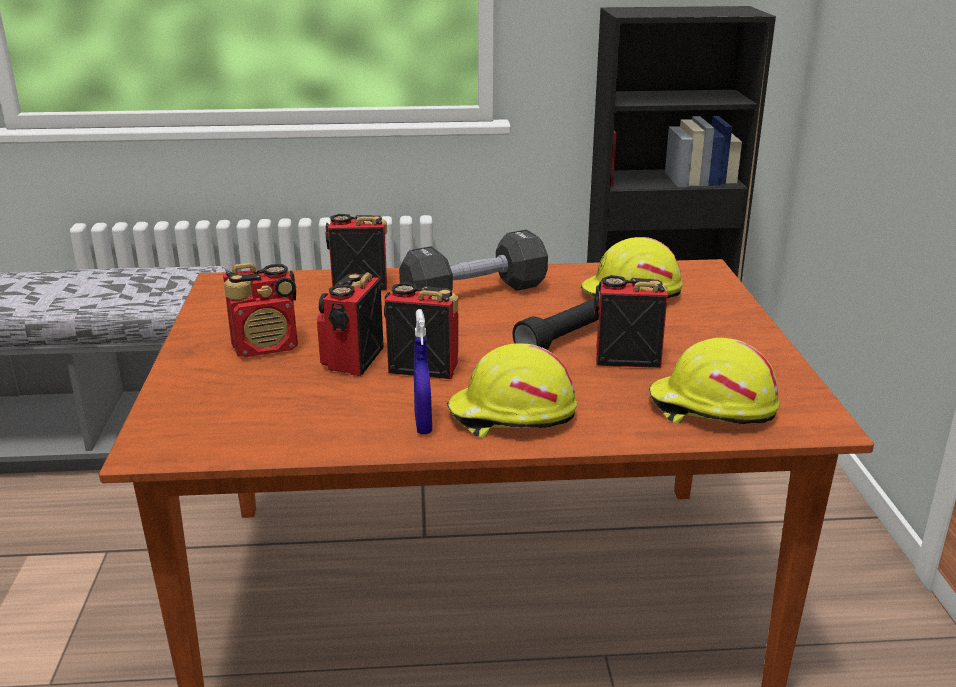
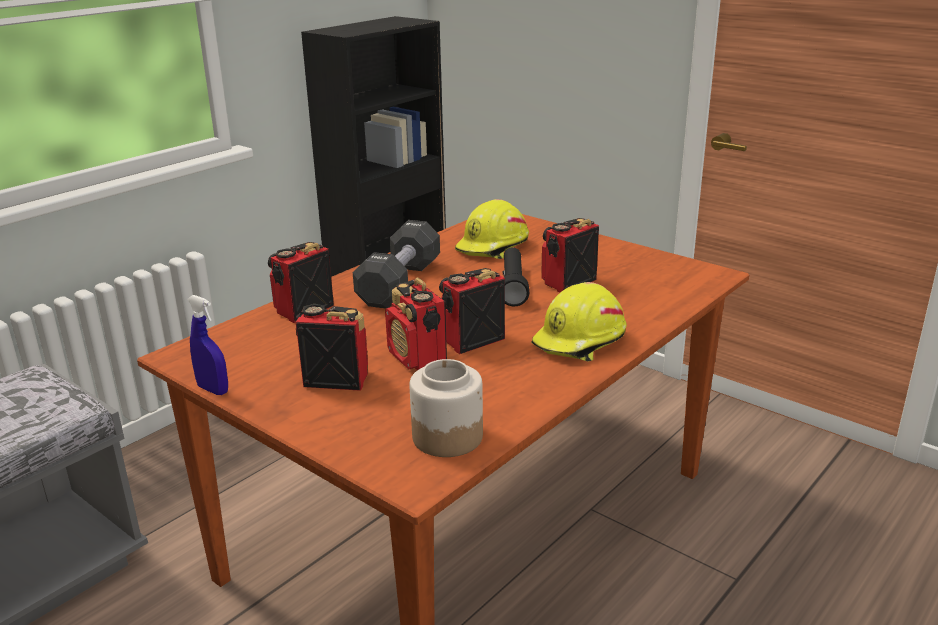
camera: 45 degrees left, 0 degrees up
radio [223,263,298,357] -> radio turned 105 degrees counterclockwise [296,304,368,391]
blue spray bottle [414,309,432,434] -> blue spray bottle moved to [187,295,228,395]
yellow hard hat [649,338,779,424] -> none
none -> jar [410,359,483,457]

